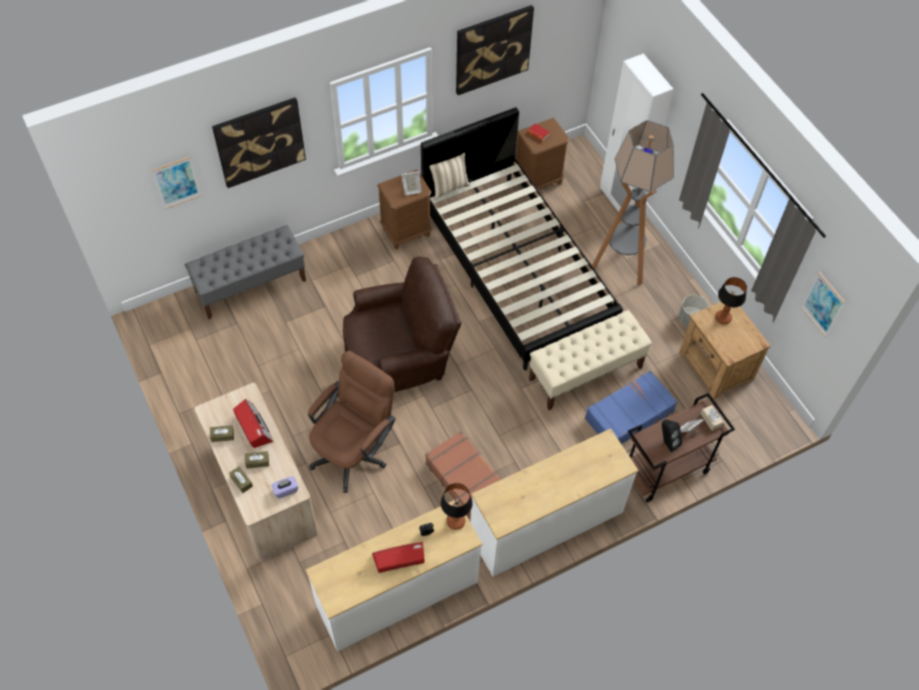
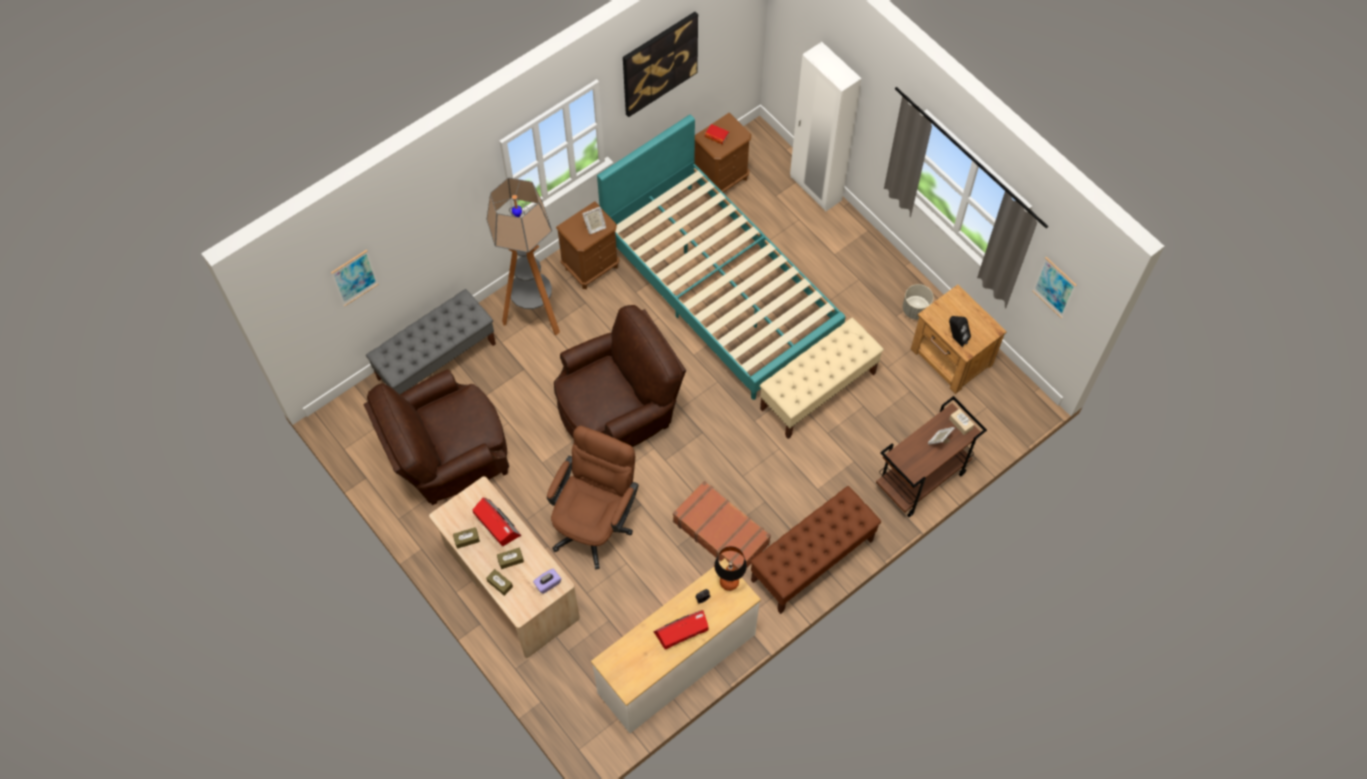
camera: 10 degrees left, 5 degrees up
picture [212,97,306,188] -> none
black bed [421,107,623,370] -> turquoise bed [597,115,846,400]
beige pillow [429,153,471,200] -> none
white dresser [470,428,639,577] -> brown bench [750,486,881,614]
blue suitcase [585,371,678,444] -> none
floor lamp [592,120,674,286] -> floor lamp moved to [487,178,560,335]
black speaker [662,419,682,453] -> black speaker moved to [949,316,971,347]
table lamp [715,277,747,324] -> none
none -> brown armchair [363,369,509,505]

